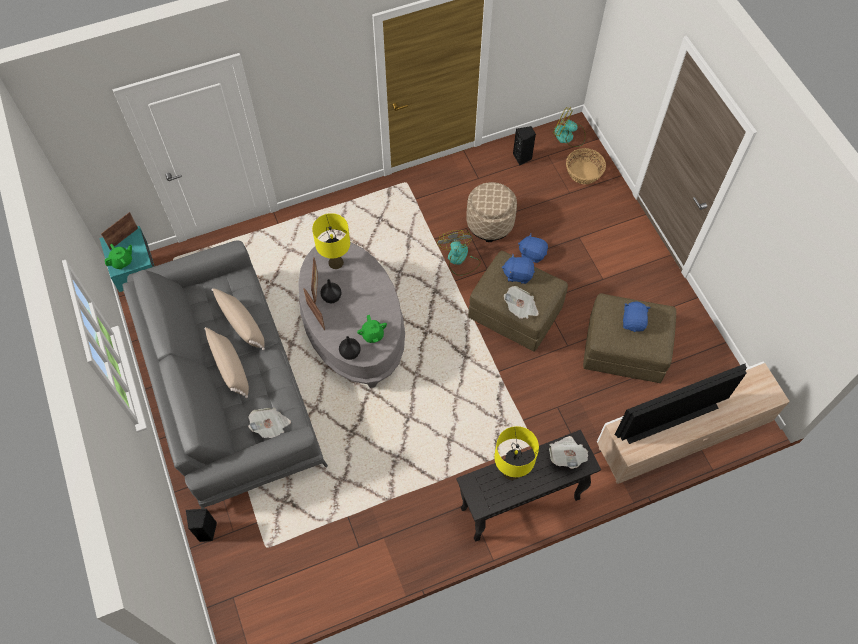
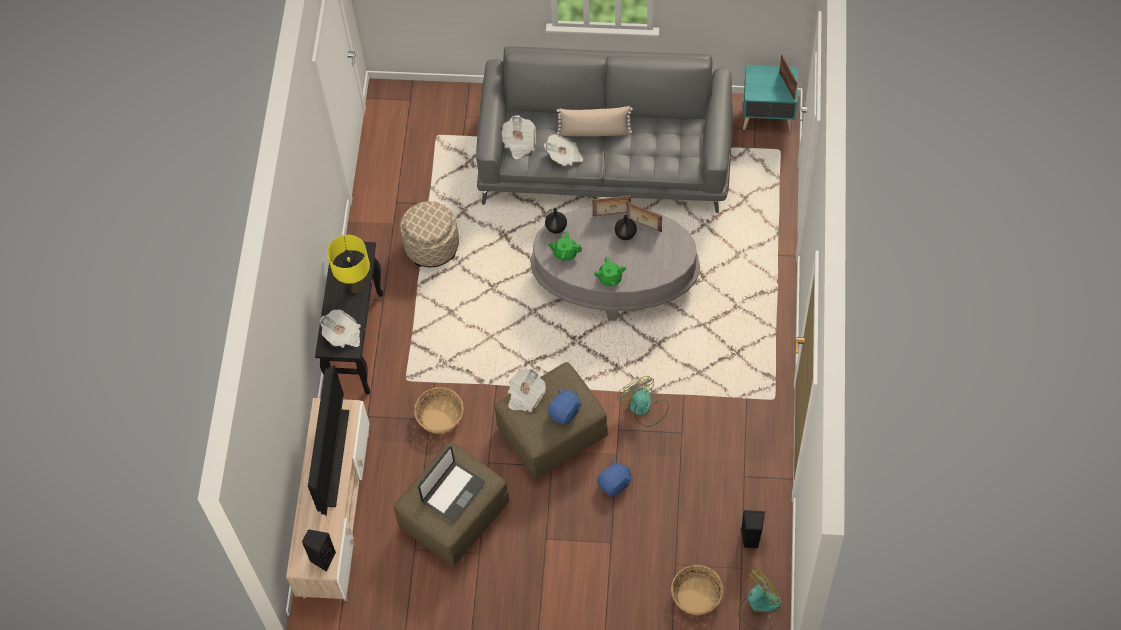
camera: 120 degrees right, 0 degrees up
green teapot [105,244,132,269] -> green teapot moved to [594,257,626,286]
black speaker [186,509,217,542] -> black speaker moved to [302,529,336,572]
beige pillow [212,288,265,350] -> none
yellow table lamp [312,213,350,269] -> none
fan [437,230,481,276] -> fan turned 135 degrees counterclockwise [617,376,669,427]
beige ottoman [467,182,517,242] -> beige ottoman moved to [400,201,459,267]
blue plush toy [623,301,651,332] -> laptop [418,446,485,523]
none -> basket [414,387,464,434]
none -> newspaper [544,134,583,166]

